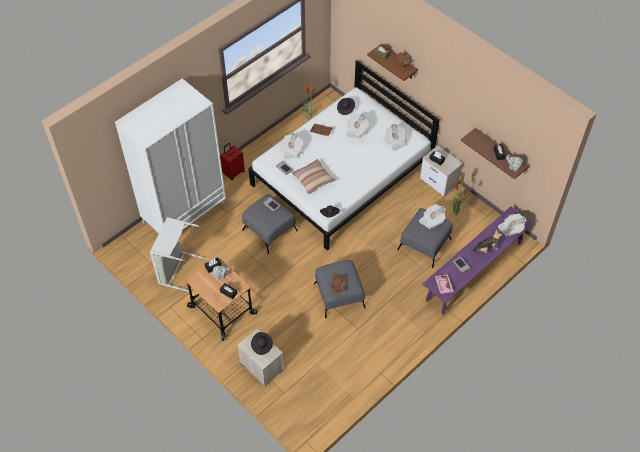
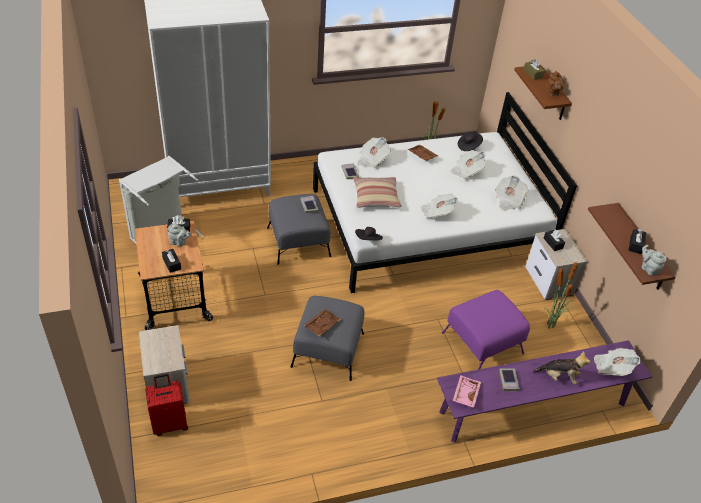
camera: 25 degrees right, 10 degrees down
red suitcase [220,143,245,180] -> red suitcase moved to [145,374,188,436]
black hat [251,332,273,355] -> none
grey ottoman [398,208,453,268] -> purple ottoman [442,290,530,370]
newspaper [419,204,446,229] -> newspaper moved to [421,193,458,219]

